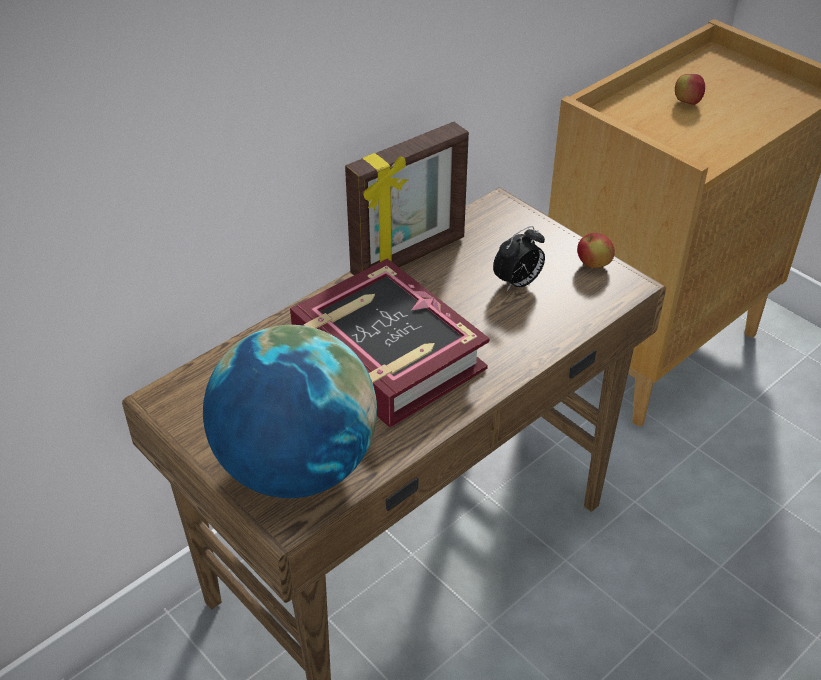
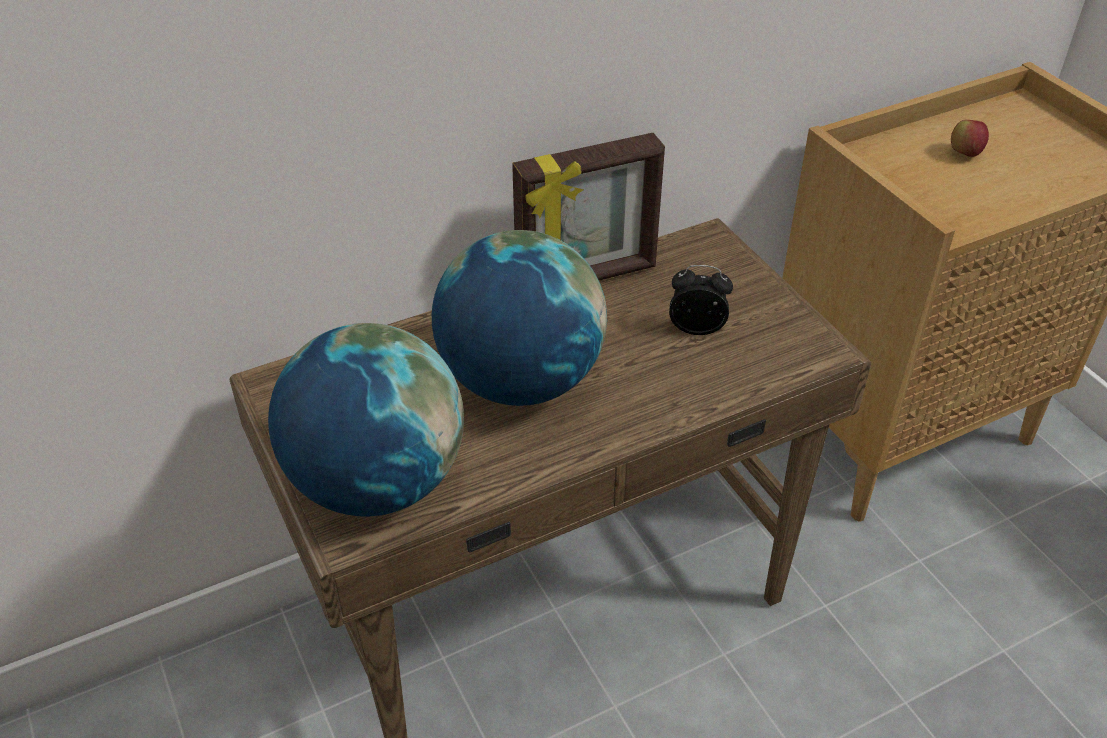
camera: 15 degrees right, 0 degrees up
book [290,259,490,428] -> globe [432,230,607,406]
alarm clock [493,226,545,291] -> alarm clock turned 150 degrees counterclockwise [669,265,733,335]
apple [577,233,615,268] -> none

